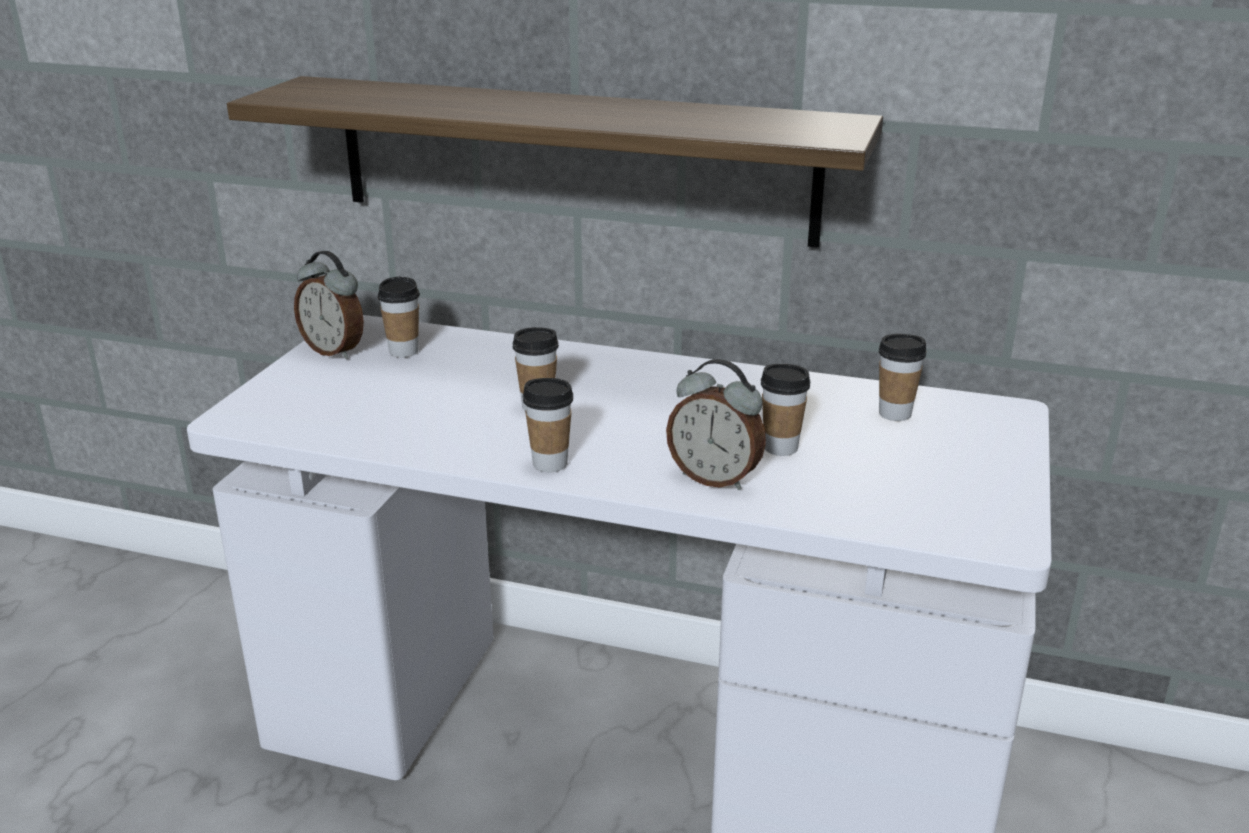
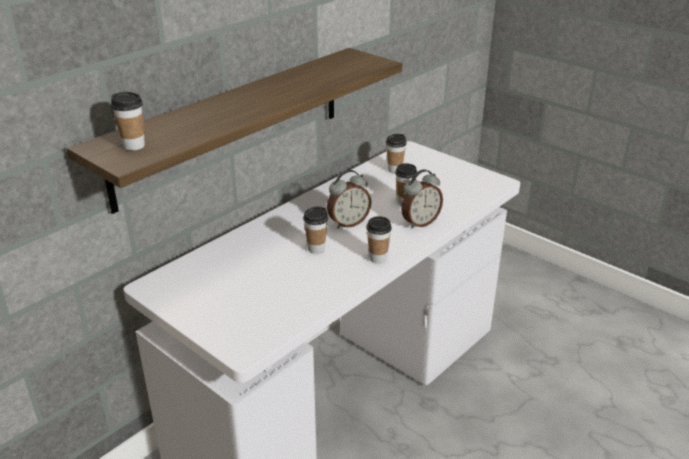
camera: 65 degrees left, 5 degrees up
alarm clock [294,251,364,359] -> alarm clock moved to [327,170,371,229]
cup [378,277,420,358] -> cup moved to [111,92,145,151]

